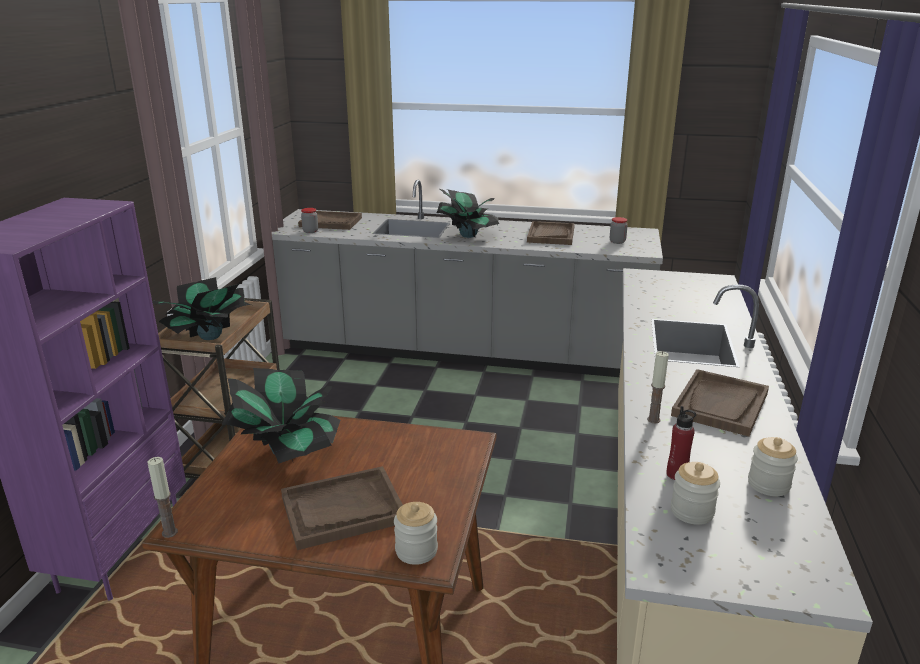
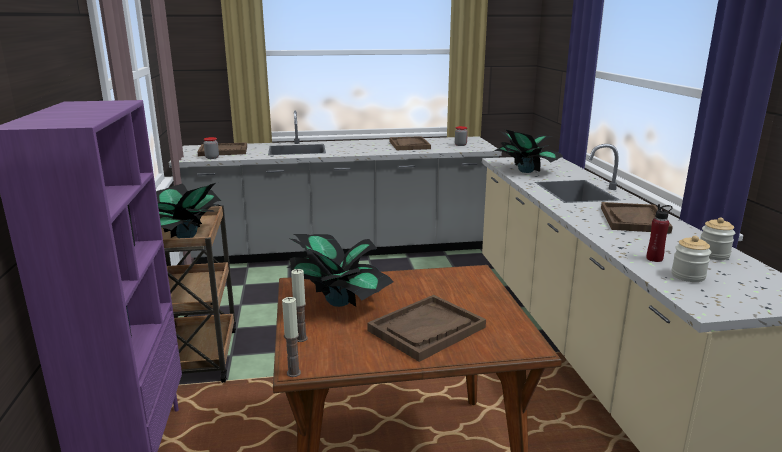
camera: 20 degrees left, 5 degrees down
jar [394,502,438,565] -> none
potted plant [437,189,499,238] -> potted plant moved to [494,129,563,173]
candle [647,351,669,423] -> candle moved to [291,269,308,342]

